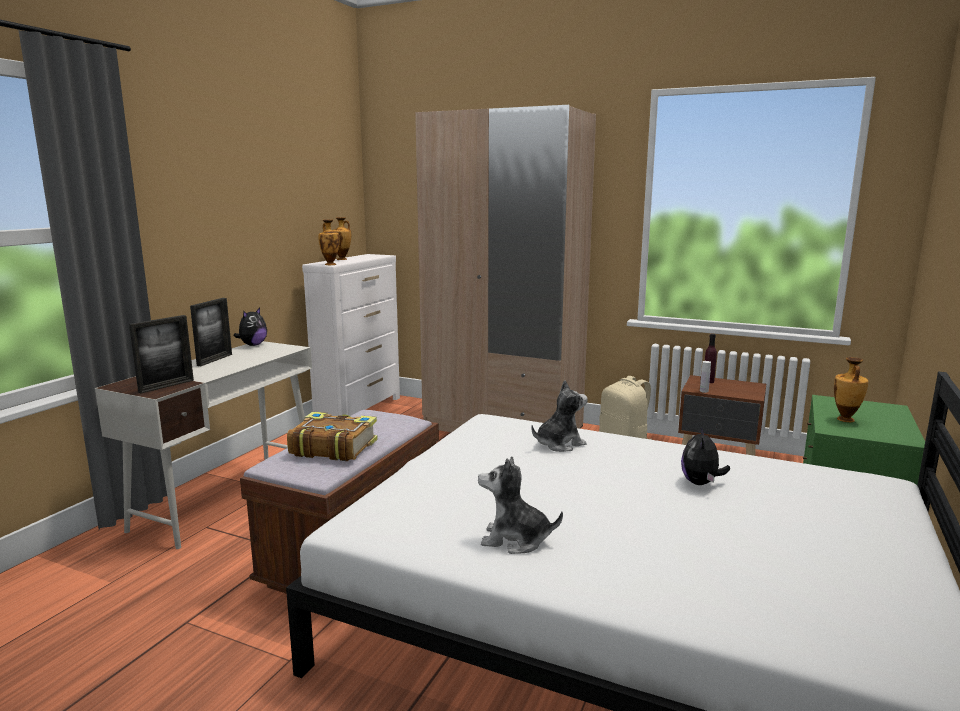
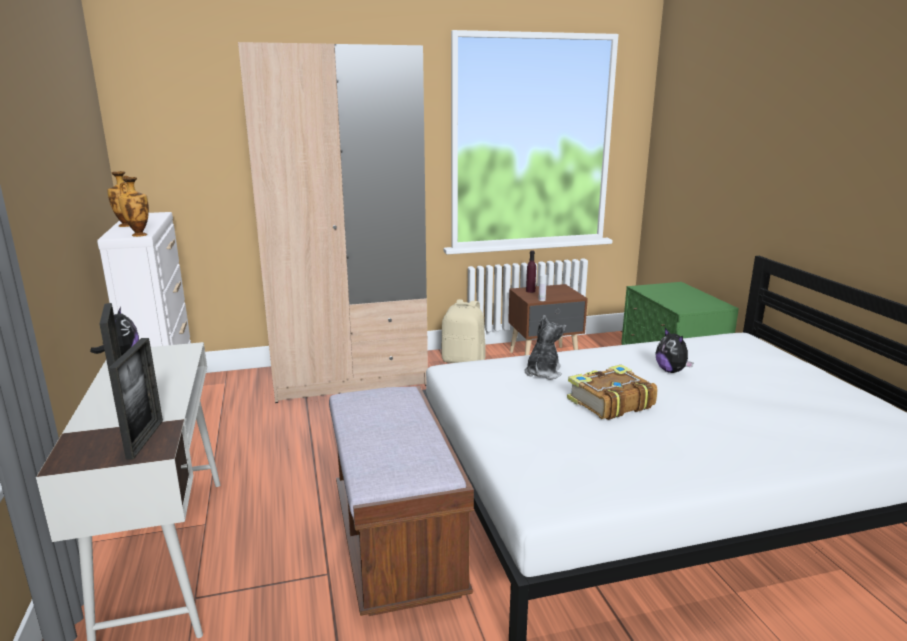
camera: 40 degrees left, 5 degrees up
book [287,412,378,461] -> book moved to [567,365,657,420]
plush toy [478,457,563,554] -> none
vase [834,357,869,422] -> none

